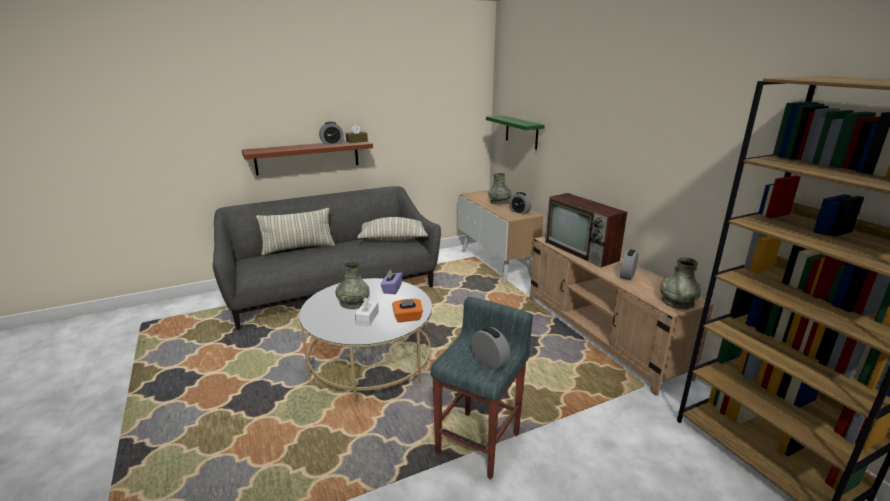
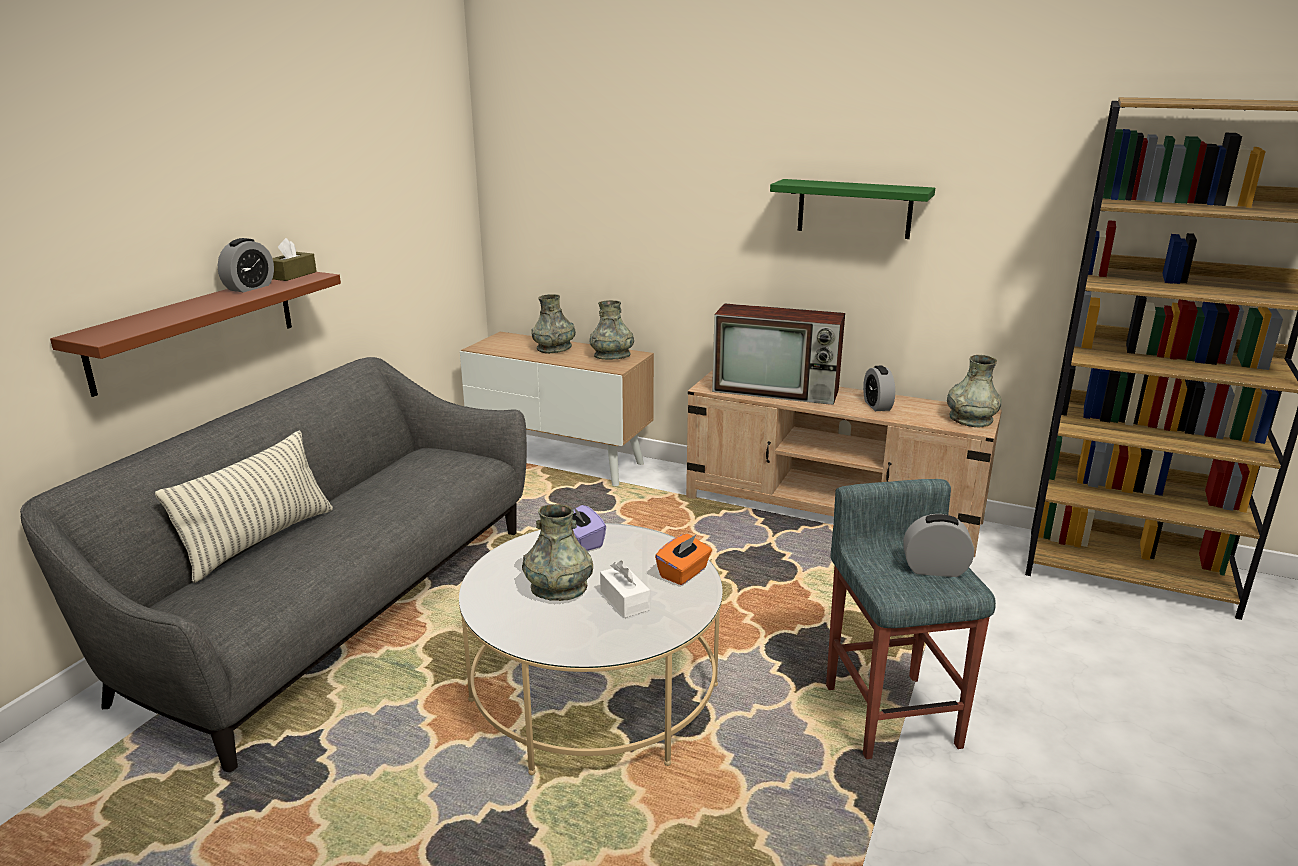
camera: 40 degrees left, 0 degrees up
pillow [357,217,428,241] -> none
green shelf [486,115,545,149] -> green shelf moved to [770,179,935,239]
alarm clock [509,192,532,215] -> grey vase [590,300,634,360]

